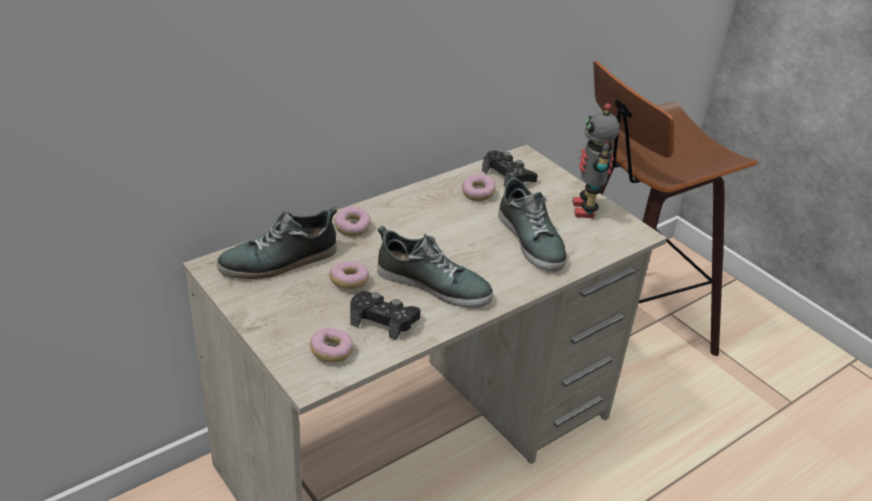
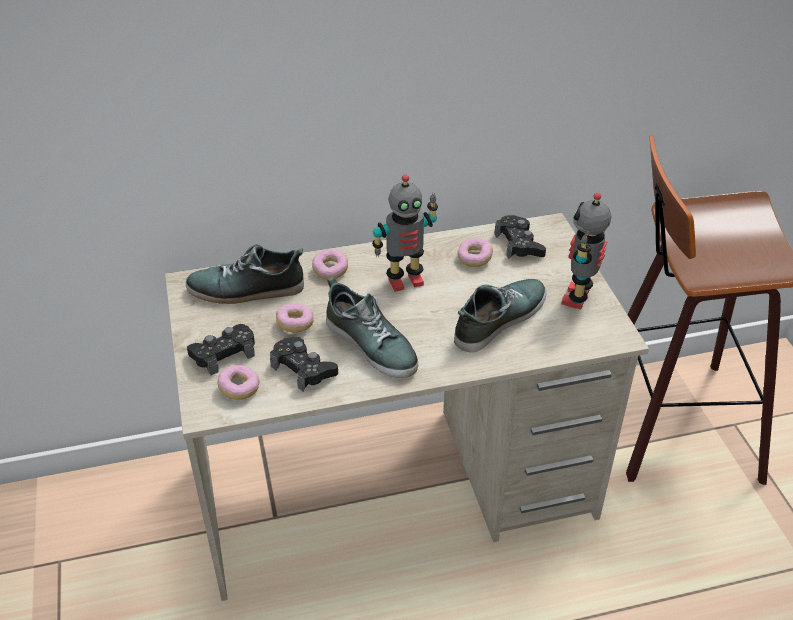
camera: 25 degrees right, 5 degrees up
shoe [498,172,567,271] -> shoe turned 135 degrees counterclockwise [454,279,546,352]
none -> black game controller [187,324,255,375]
none -> toy robot [372,174,438,292]

